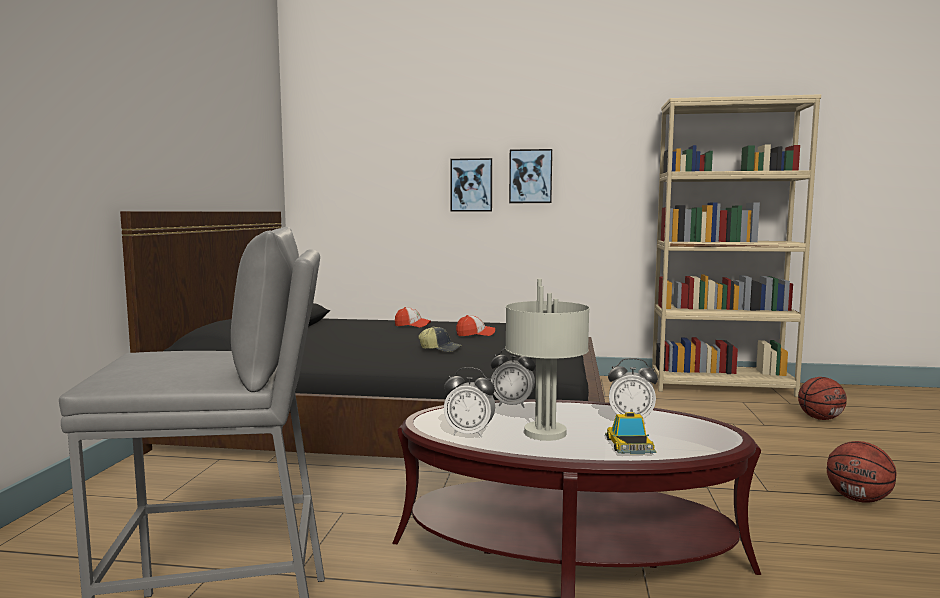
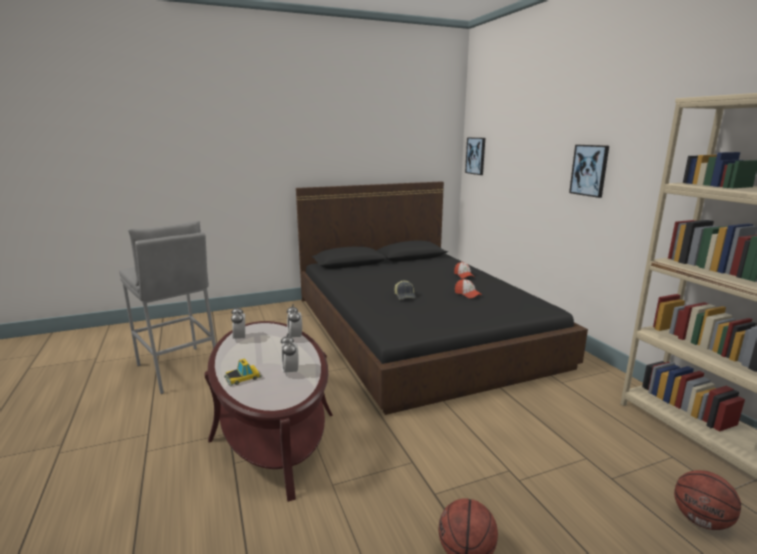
camera: 60 degrees right, 10 degrees up
picture [450,158,492,211] -> picture moved to [465,138,485,175]
grey table lamp [505,279,590,441] -> none

